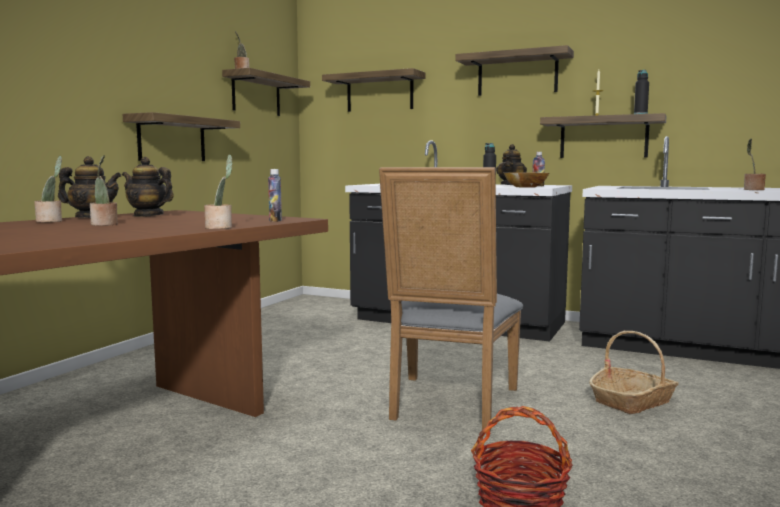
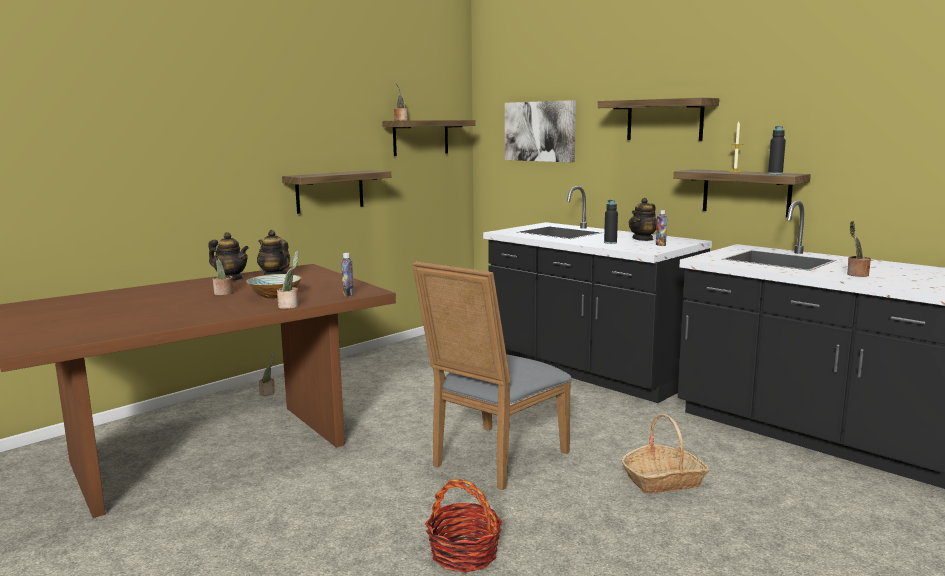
camera: 20 degrees right, 5 degrees up
potted plant [34,156,62,222] -> potted plant moved to [259,352,275,396]
shelf [322,68,426,112] -> picture [505,100,576,162]
bowl [504,173,549,188] -> bowl moved to [246,274,301,298]

